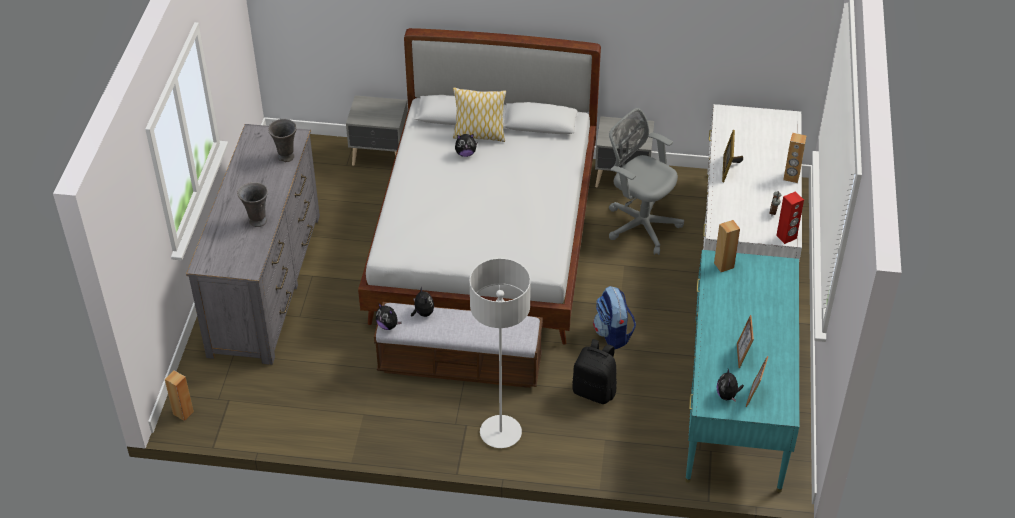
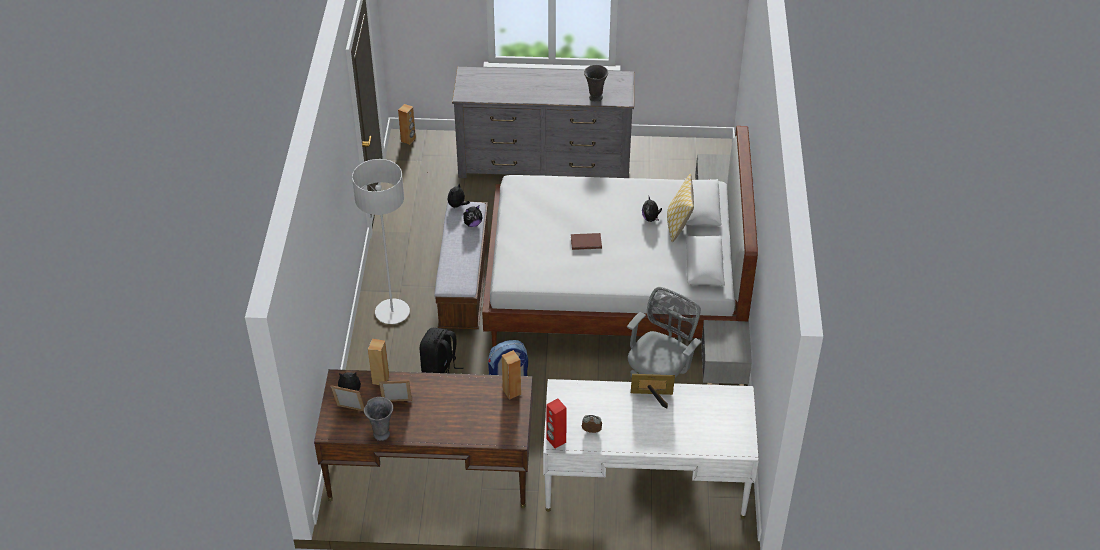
camera: 85 degrees right, 0 degrees up
grey vase [237,182,268,227] -> grey vase moved to [364,397,393,441]
turquoise desk [685,250,799,493] -> brown desk [314,369,533,508]
brown speaker [783,133,807,183] -> brown speaker moved to [368,339,389,385]
none -> brown book [571,233,602,250]

